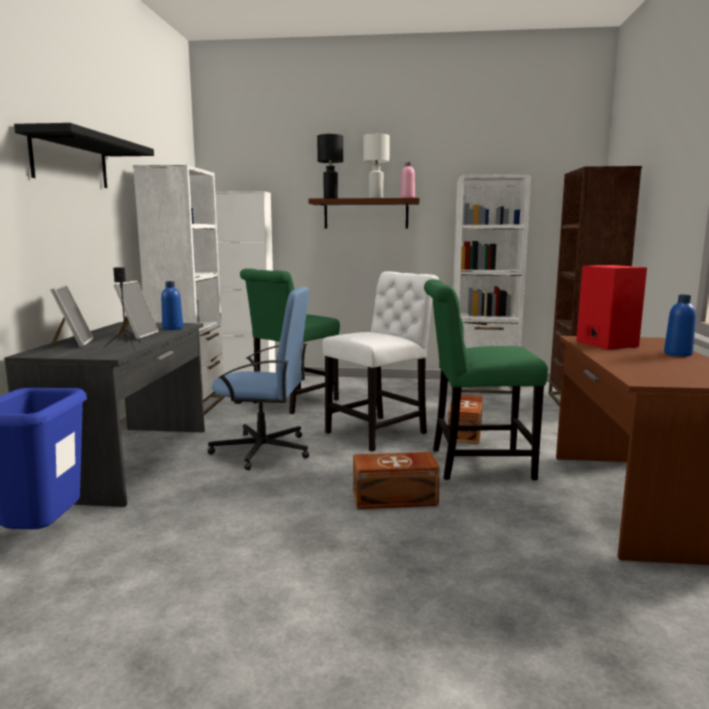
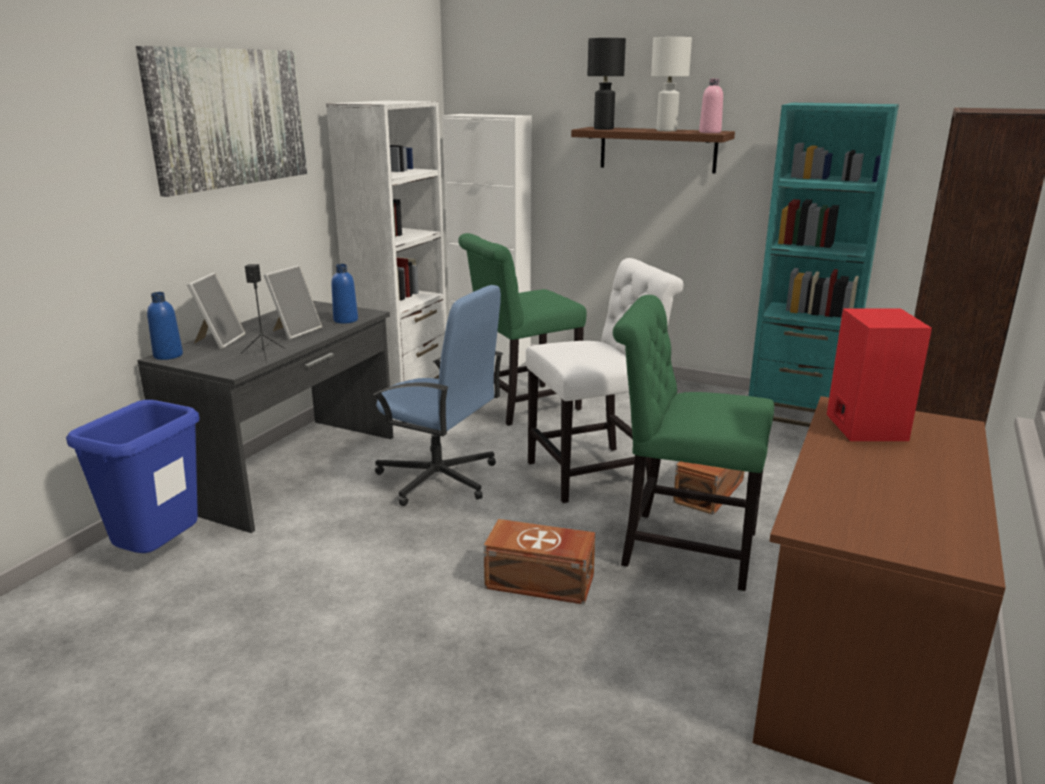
camera: 20 degrees right, 10 degrees up
black shelf [14,123,154,188] -> picture [136,46,307,197]
white bookcase [451,174,532,393] -> turquoise bookcase [749,103,899,427]
blue bottle [664,295,696,357] -> blue bottle moved to [147,292,183,360]

